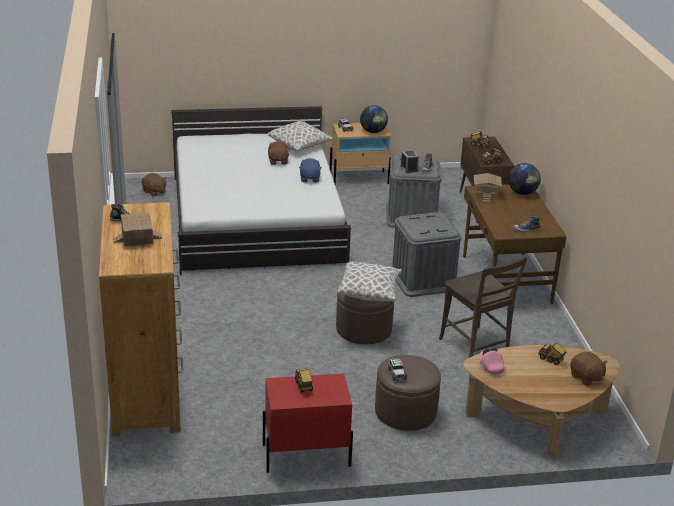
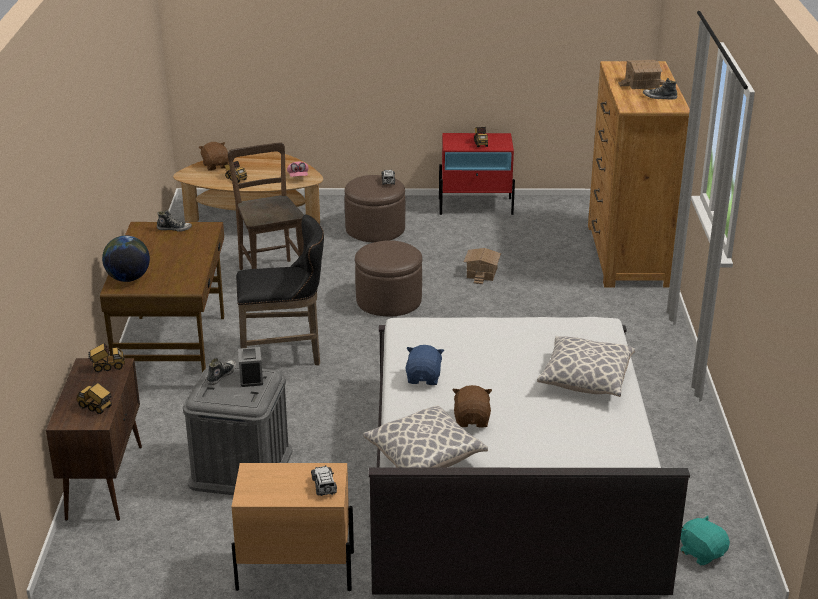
camera: 170 degrees left, 0 degrees up
brown plush toy [142,173,167,196] -> turquoise plush toy [680,516,730,565]
pillow [337,261,402,301] -> pillow moved to [537,336,635,397]
globe [360,105,388,133] -> none
grey storage box [392,212,462,297] -> black stool [236,215,324,366]
toy house [474,173,502,203] -> toy house moved to [464,248,501,284]

